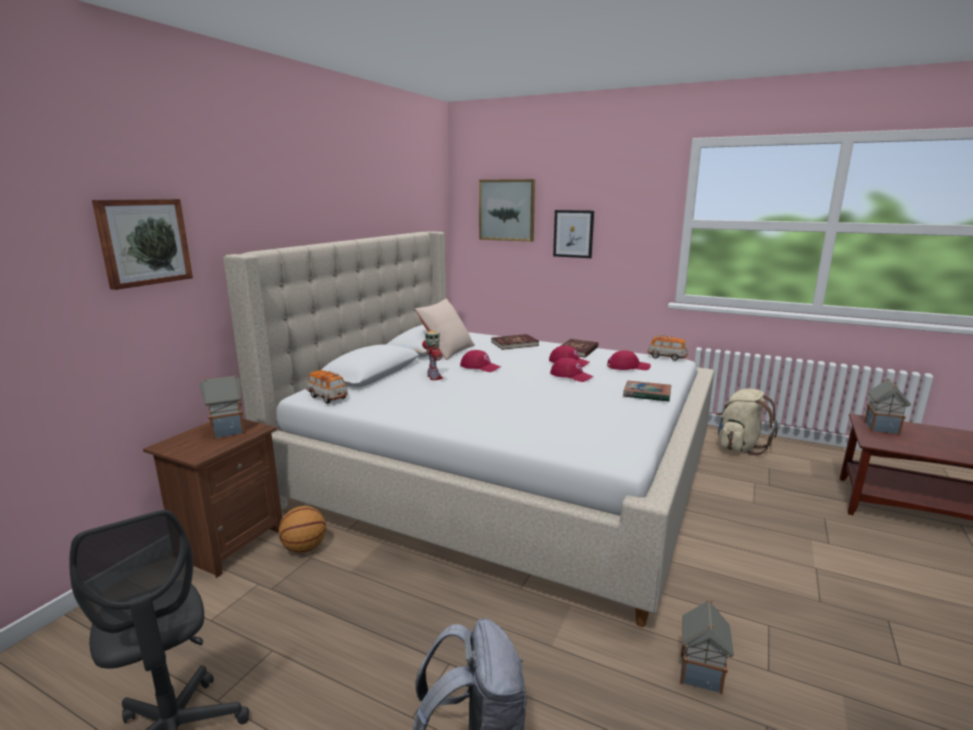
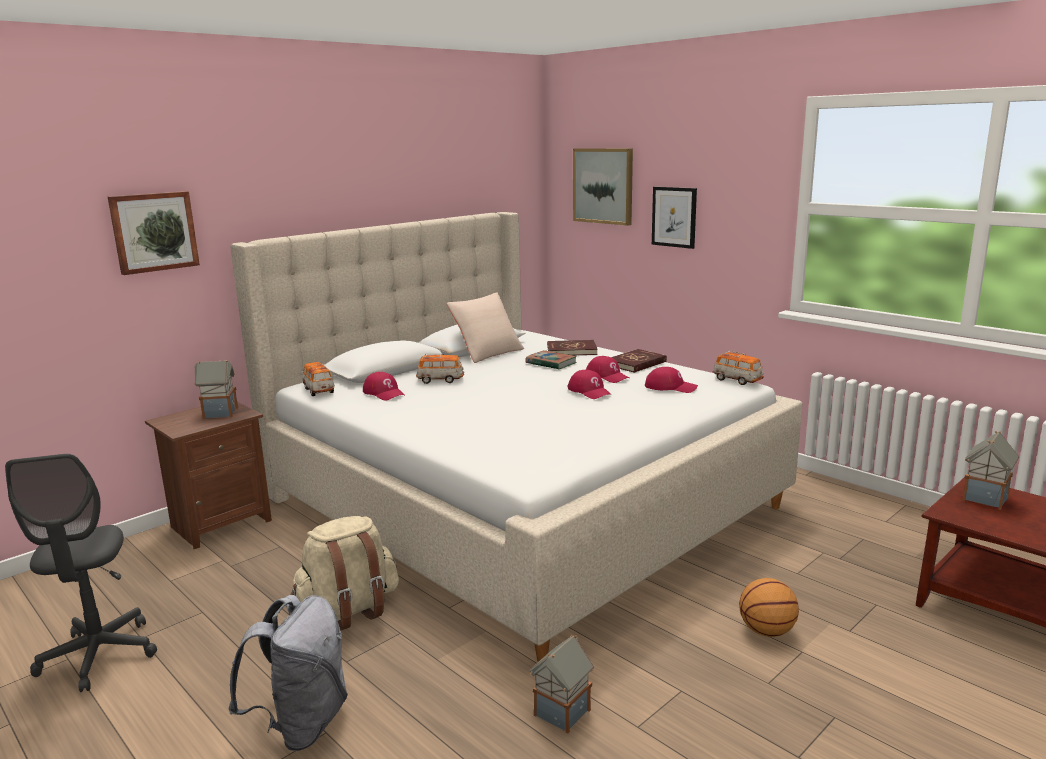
camera: 20 degrees right, 0 degrees up
basketball [279,506,326,553] -> basketball moved to [739,578,799,637]
toy robot [422,331,443,380] -> toy car [416,354,464,384]
red cap [460,350,501,372] -> red cap moved to [363,372,404,401]
book [623,381,672,402] -> book moved to [525,350,577,370]
beige backpack [716,389,777,455] -> beige backpack moved to [290,516,399,631]

